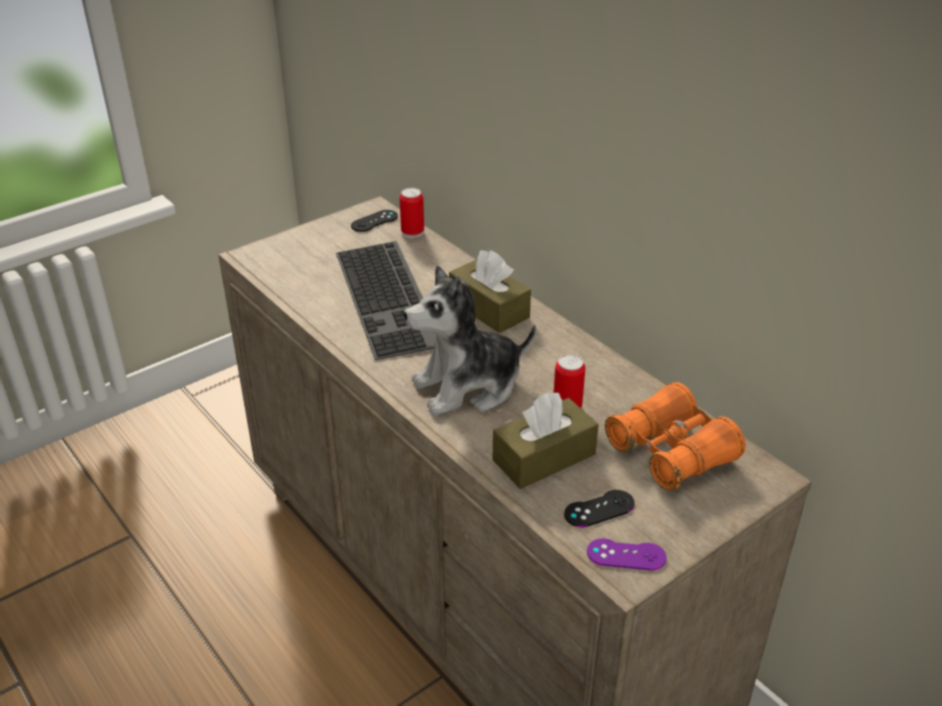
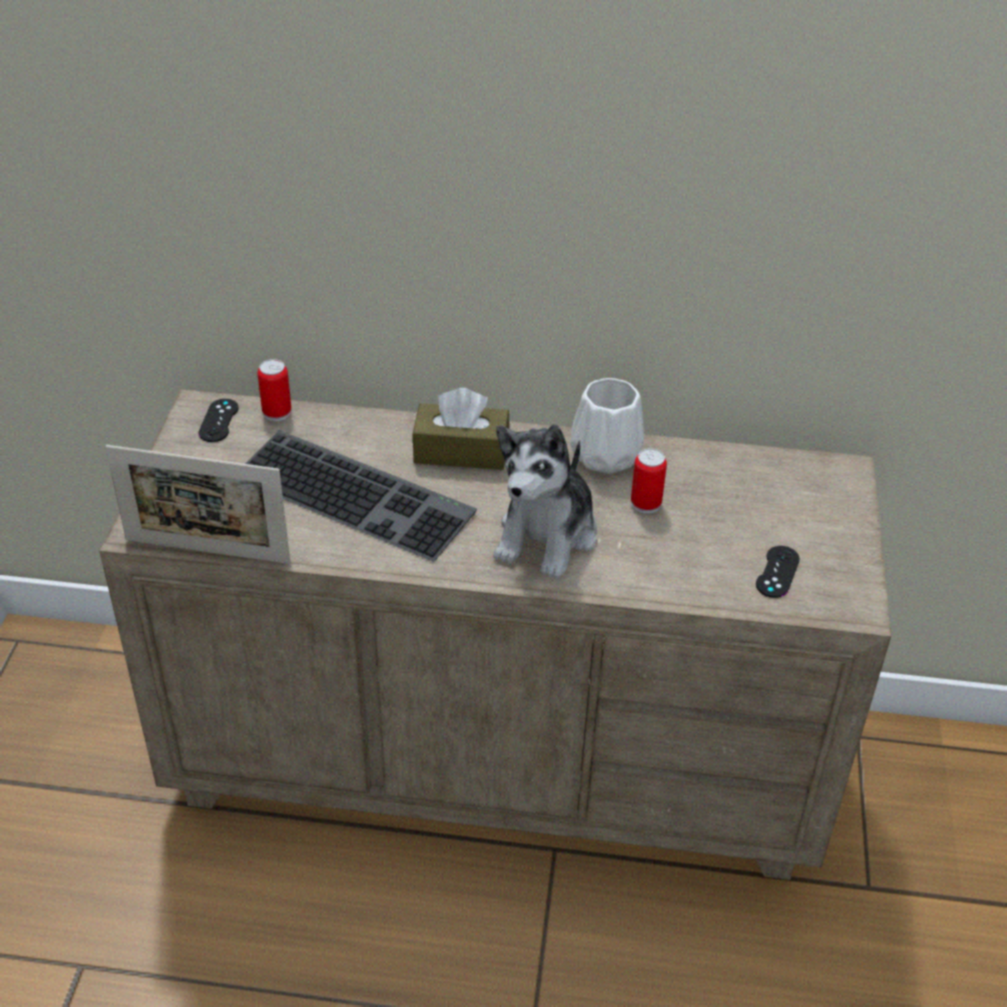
camera: 45 degrees left, 5 degrees up
brown tissue box [493,392,599,489] -> none
purple game controller [587,538,667,570] -> none
orange binoculars [605,382,746,491] -> none
none -> picture frame [105,445,290,564]
none -> white vase [570,378,644,474]

